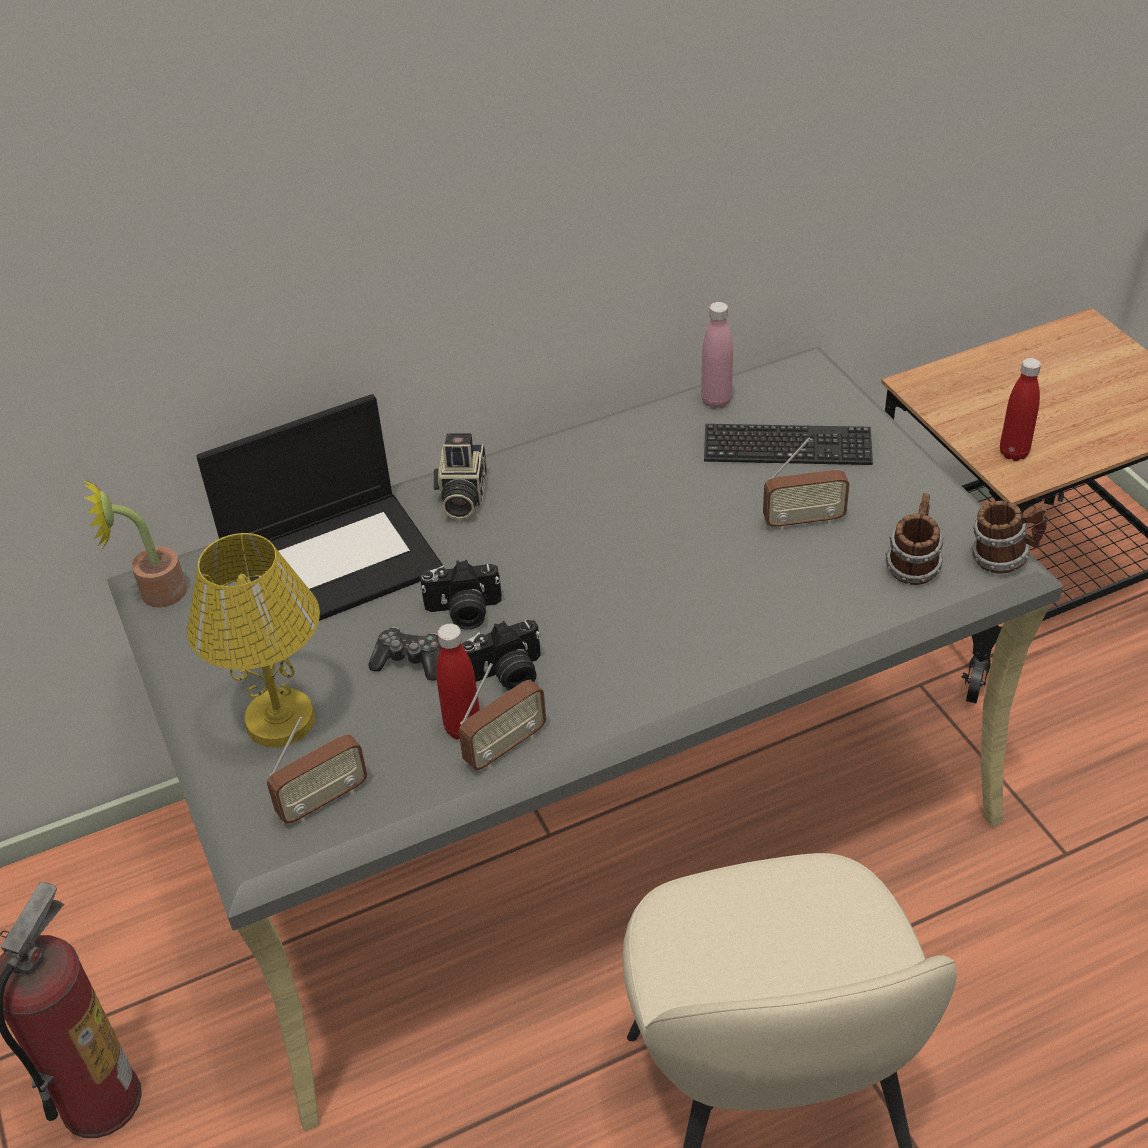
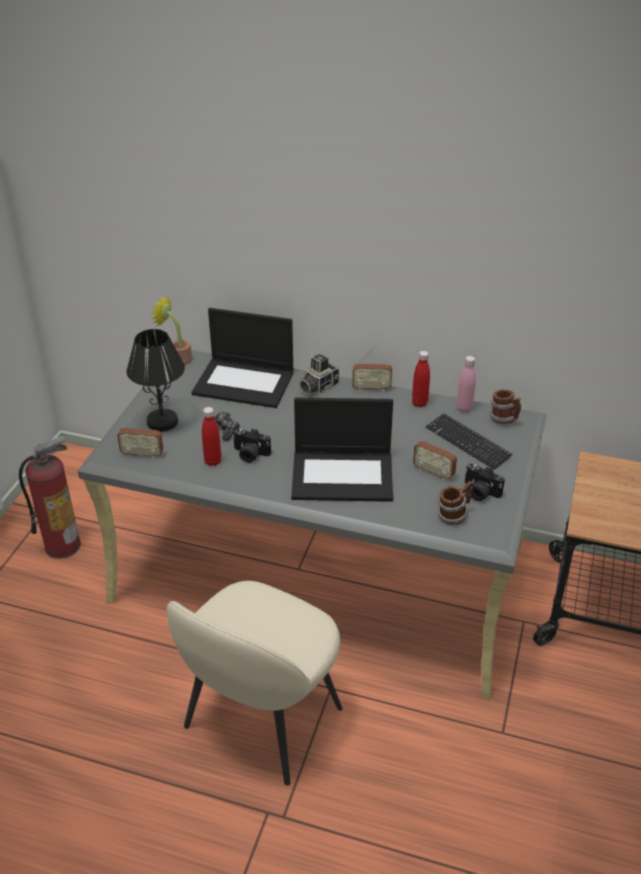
camera: 40 degrees right, 5 degrees down
yellow table lamp [187,533,320,747] -> black table lamp [126,329,185,432]
camera [420,560,502,630] -> camera moved to [465,464,505,502]
radio [459,663,546,770] -> radio moved to [352,346,392,391]
mug [971,501,1047,574] -> mug moved to [490,389,521,424]
red bottle [1000,358,1041,461] -> red bottle moved to [412,351,430,407]
none -> laptop [291,398,393,502]

